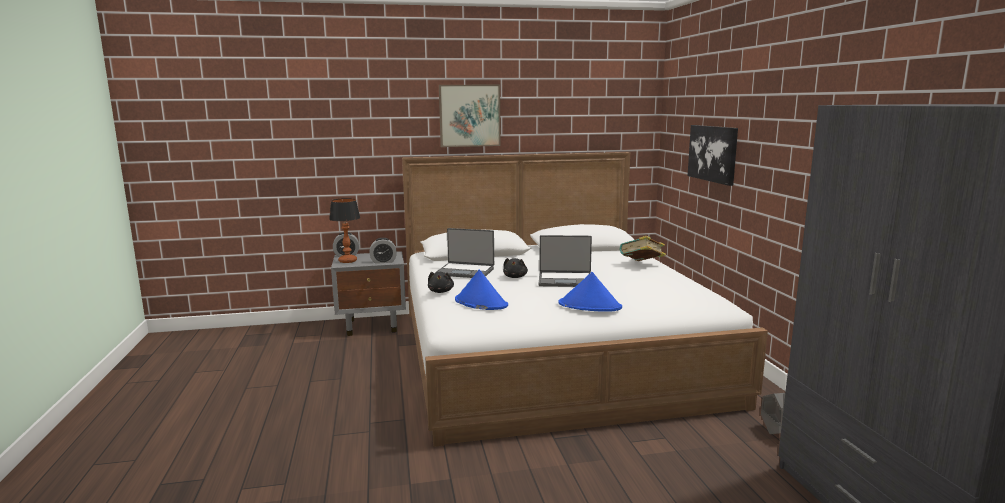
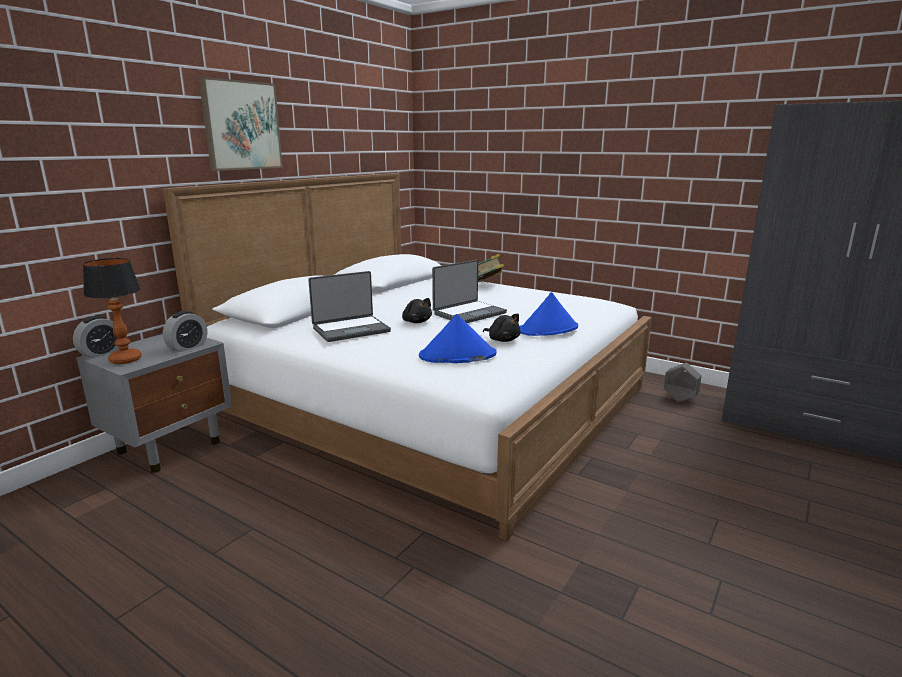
camera: 45 degrees left, 5 degrees up
black plush toy [428,272,454,293] -> black plush toy moved to [483,314,521,342]
picture [688,125,738,186] -> none

